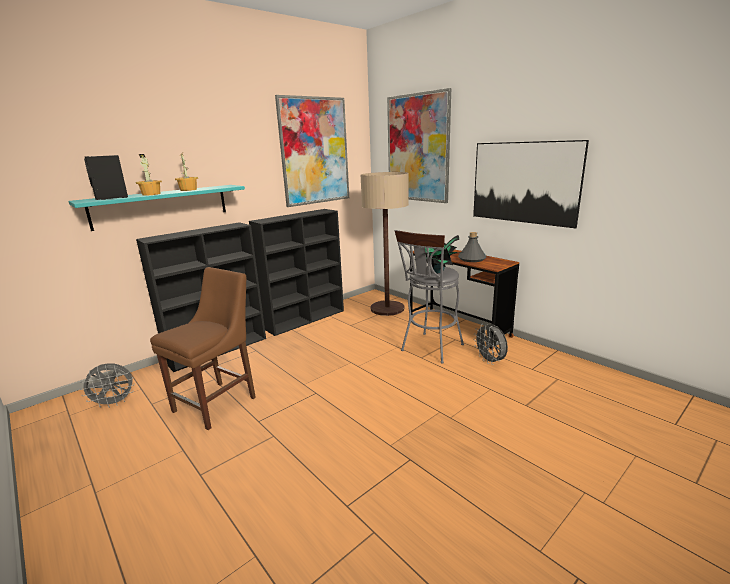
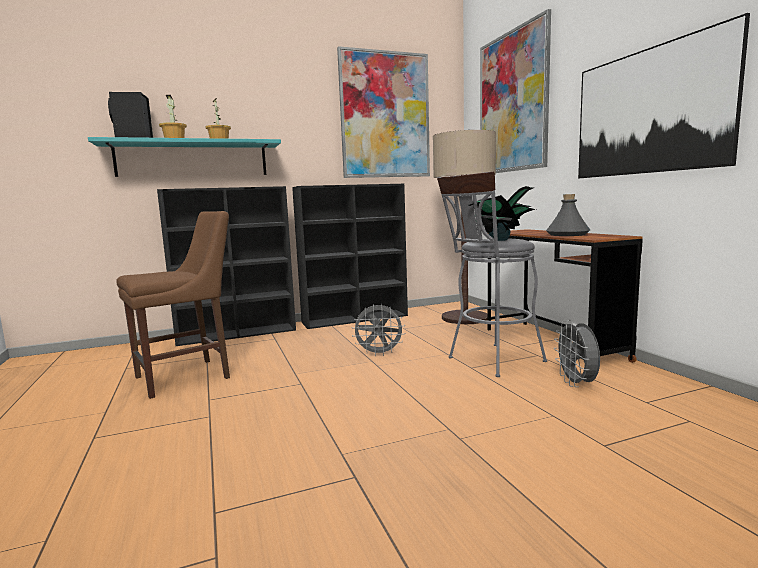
camera: 20 degrees right, 10 degrees down
grey fan [79,363,135,408] -> grey fan moved to [351,304,405,357]

